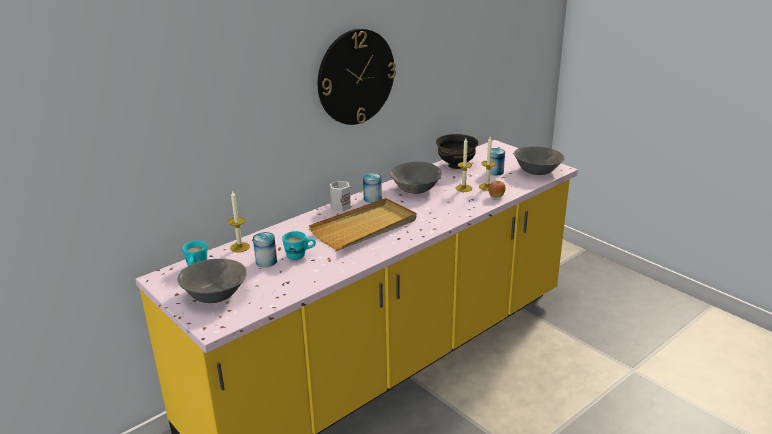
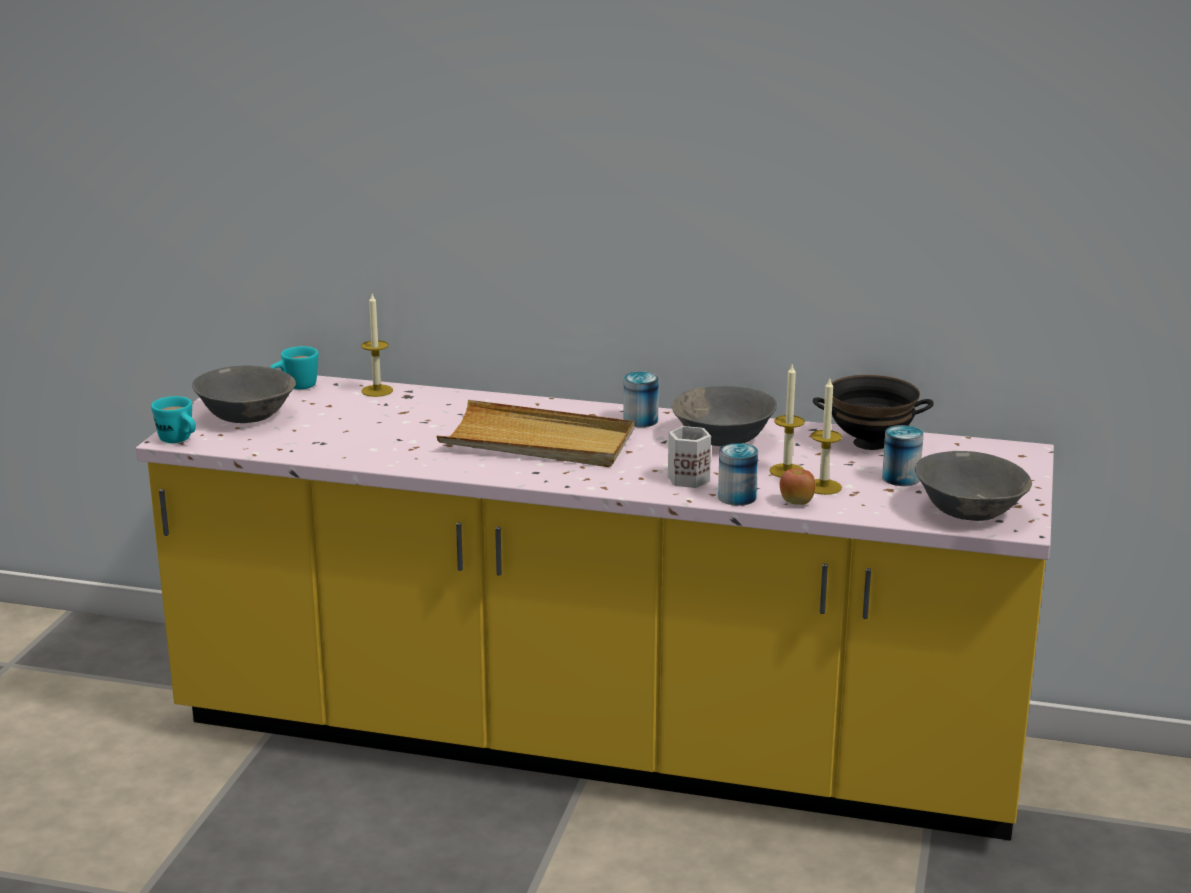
camera: 55 degrees right, 5 degrees down
can [253,232,277,267] -> can moved to [718,443,758,506]
turquoise mug [282,231,316,260] -> turquoise mug moved to [151,396,196,443]
wall clock [318,29,396,125] -> none
white mug [330,181,351,212] -> white mug moved to [668,426,711,488]

